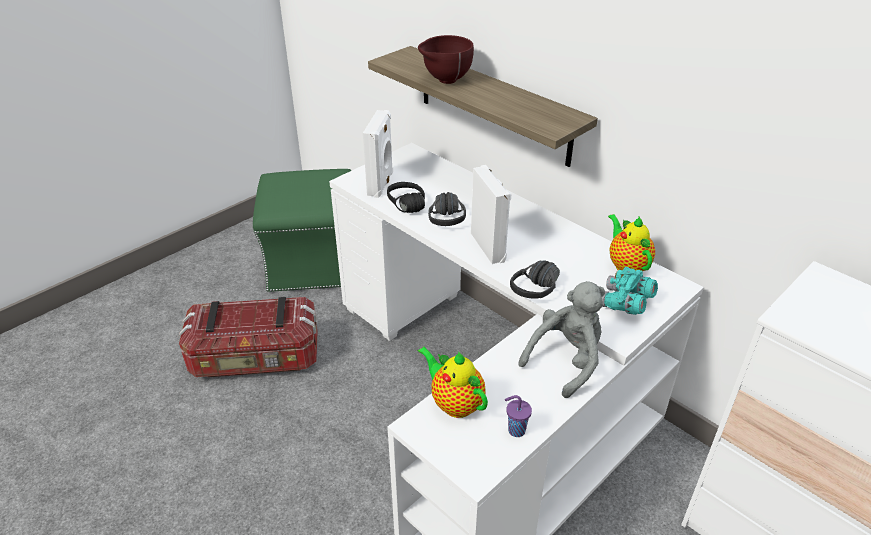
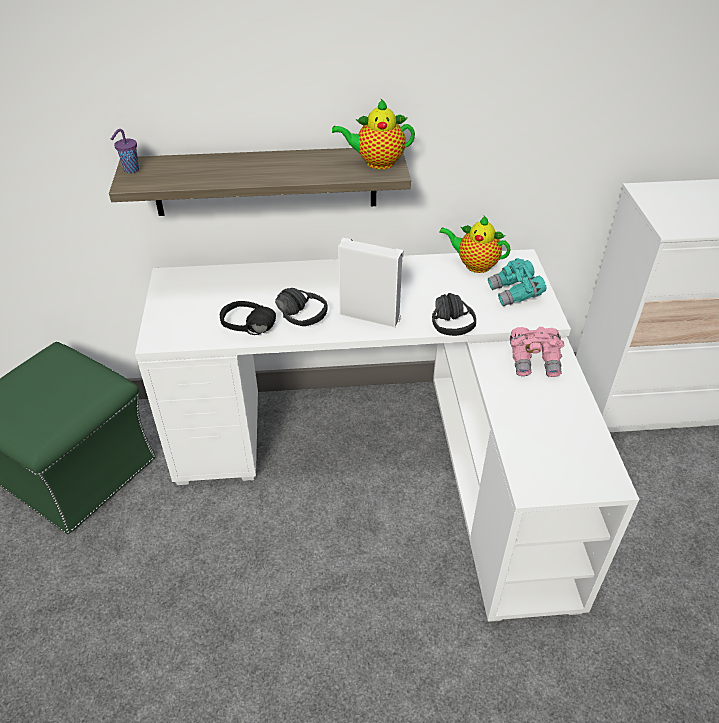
camera: 50 degrees left, 5 degrees up
storage box [179,297,318,378] -> none
white speaker [363,110,393,198] -> none
brown bowl [418,35,474,84] -> none
teapot [418,346,488,418] -> teapot moved to [332,98,415,169]
purple cup [505,395,532,437] -> purple cup moved to [111,129,139,173]
grey plush toy [518,281,605,398] -> pink binoculars [510,327,564,377]

